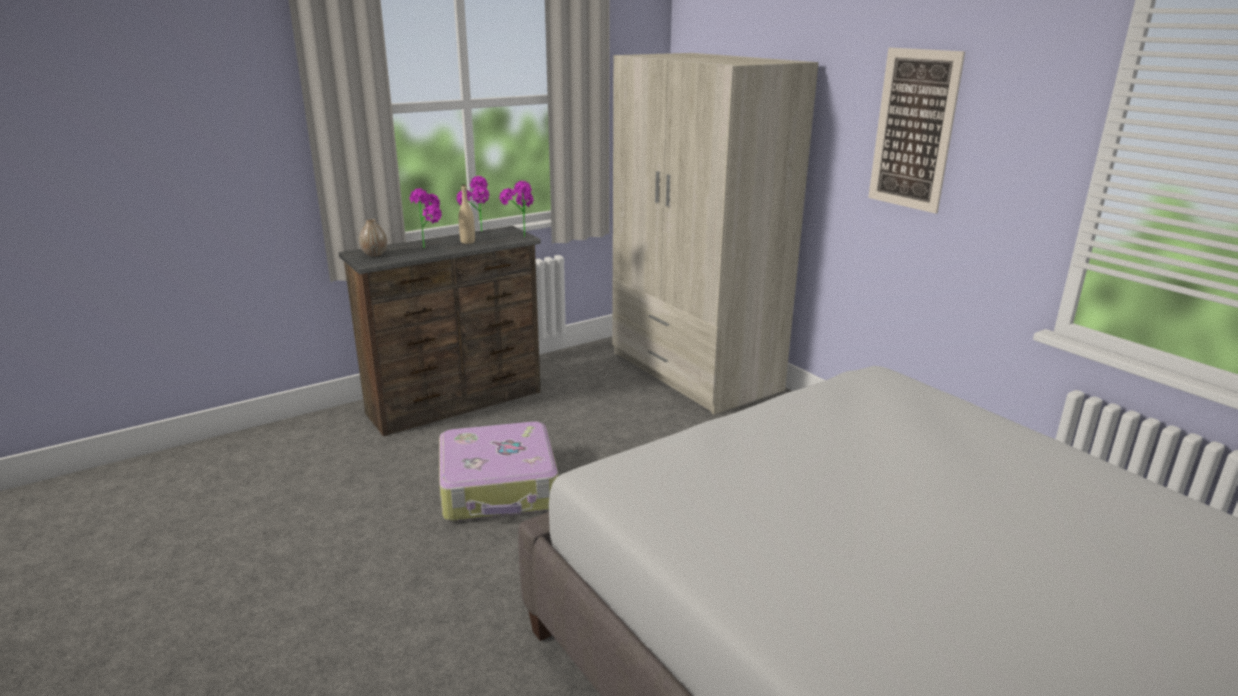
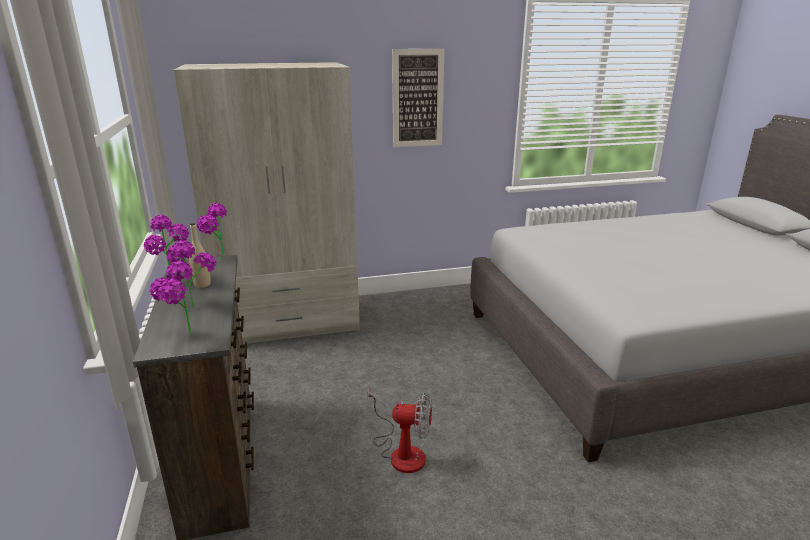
camera: 70 degrees left, 0 degrees up
vase [359,219,387,257] -> potted plant [149,260,193,334]
suitcase [439,422,558,521] -> fan [367,388,432,473]

